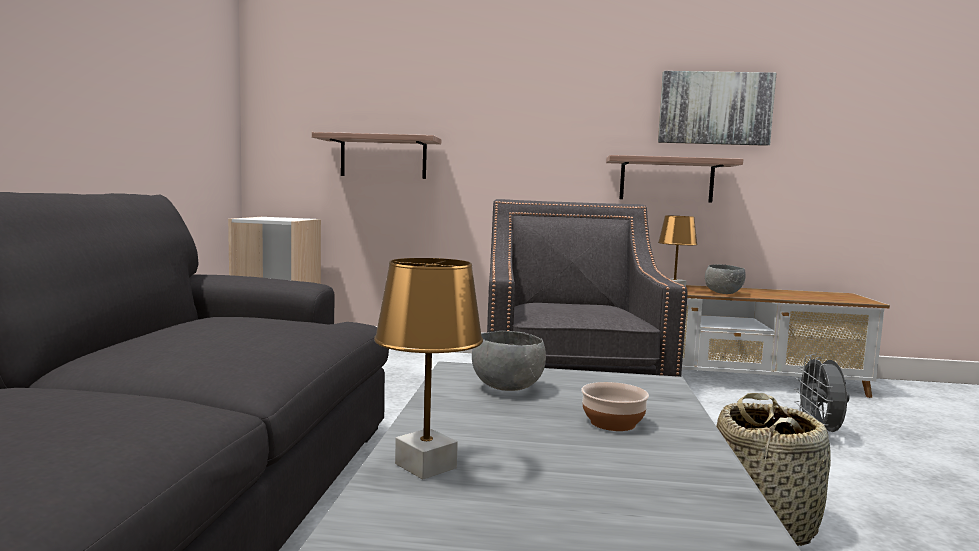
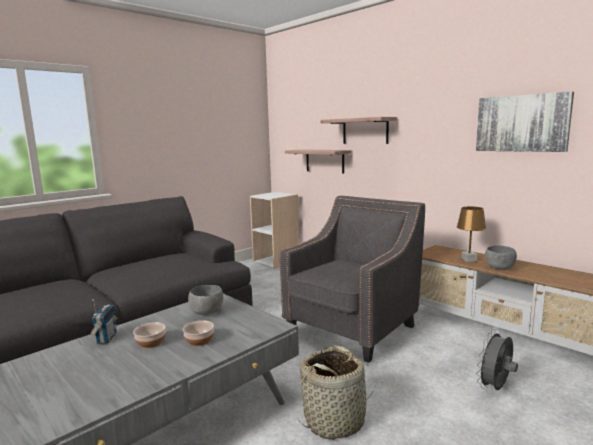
camera: 40 degrees right, 5 degrees up
brown table lamp [374,258,483,480] -> radio [90,299,117,344]
shelf [606,155,743,203] -> shelf moved to [320,117,397,144]
none -> bowl [133,322,166,348]

